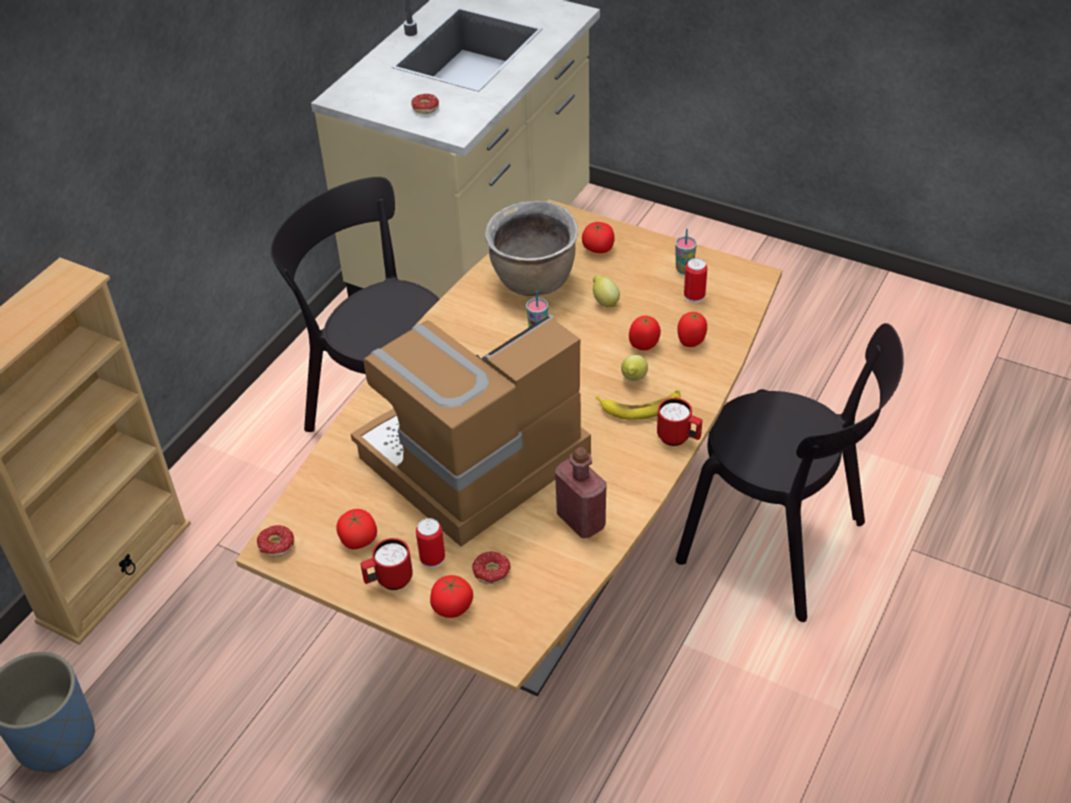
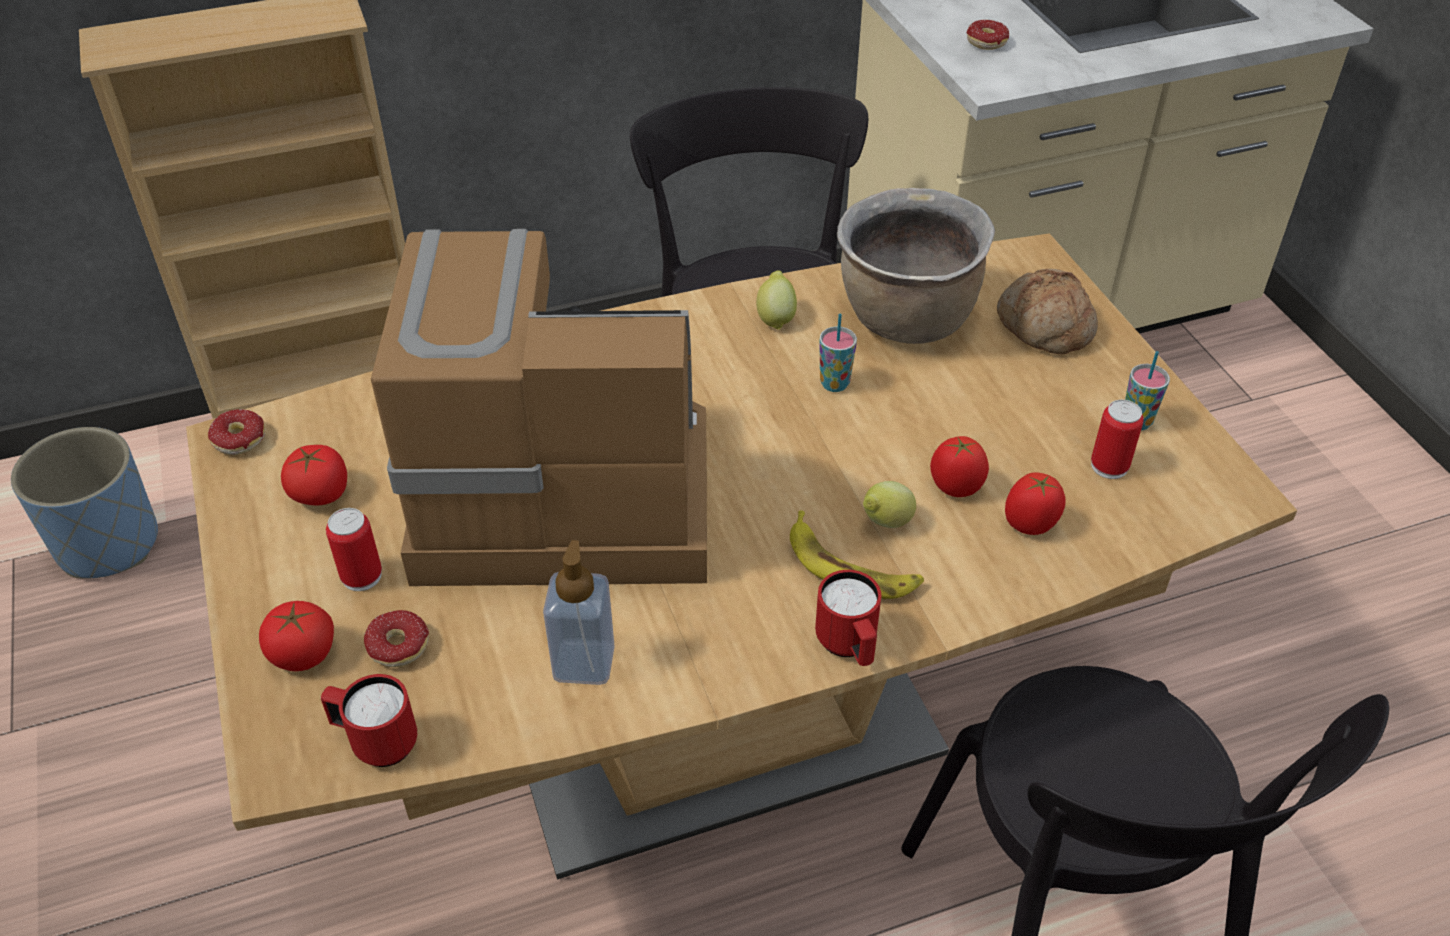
camera: 40 degrees right, 0 degrees up
red mug [360,538,413,590] -> red mug moved to [321,674,417,767]
red bottle [555,447,607,538] -> soap dispenser [543,540,615,685]
tomato [582,222,615,253] -> bread [997,269,1098,354]
lemon [593,275,620,307] -> lemon moved to [756,270,797,330]

